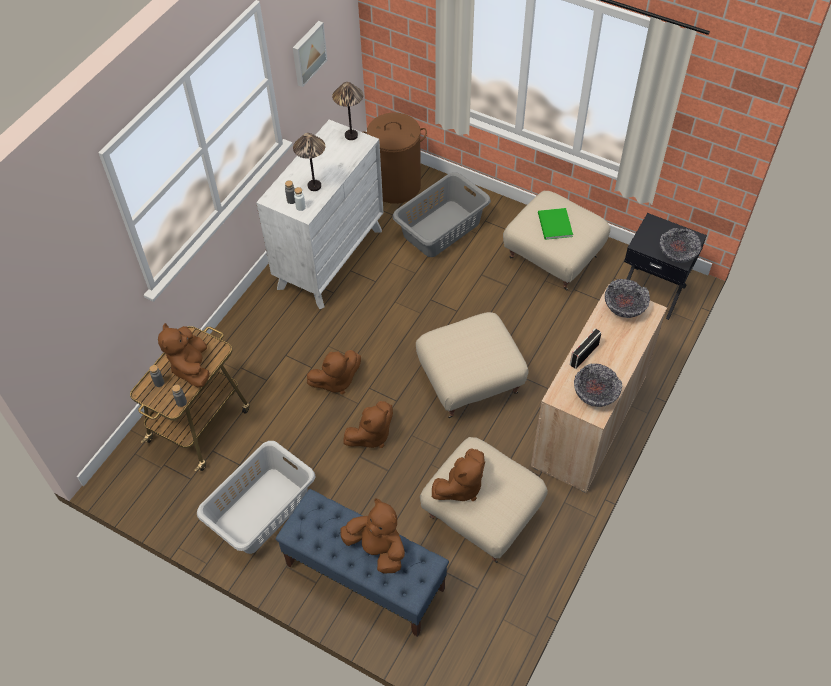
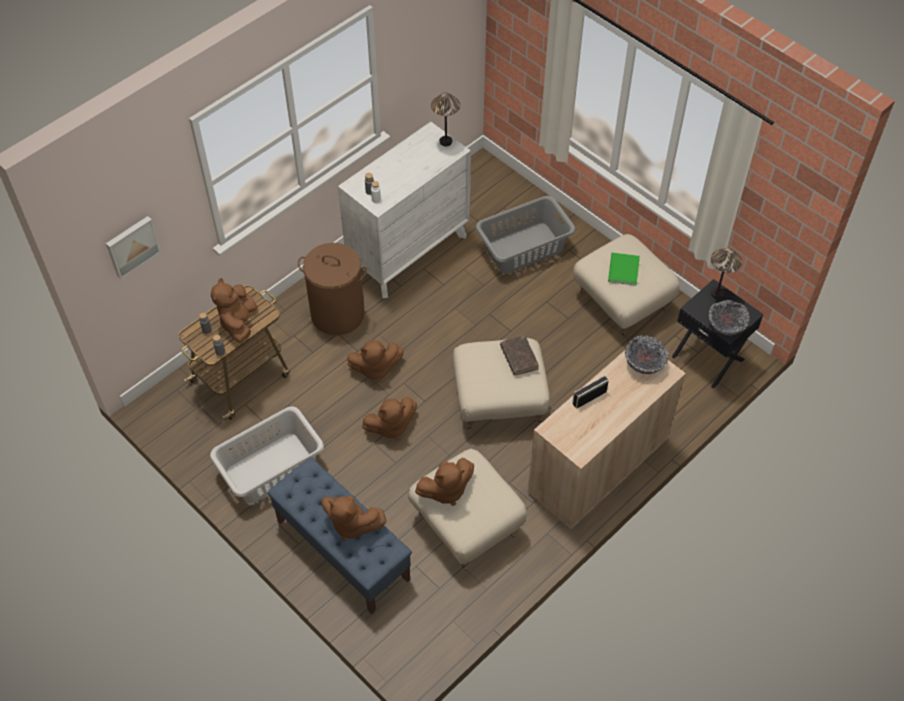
camera: 15 degrees right, 0 degrees up
picture [293,21,327,87] -> picture moved to [106,216,161,279]
table lamp [293,133,325,191] -> table lamp moved to [711,248,742,299]
brown plush toy [340,498,405,573] -> brown plush toy turned 150 degrees clockwise [321,495,387,541]
brown laundry basket [363,113,427,204] -> brown laundry basket moved to [298,243,367,335]
bowl [574,364,622,407] -> none
none -> brown book [500,335,539,375]

